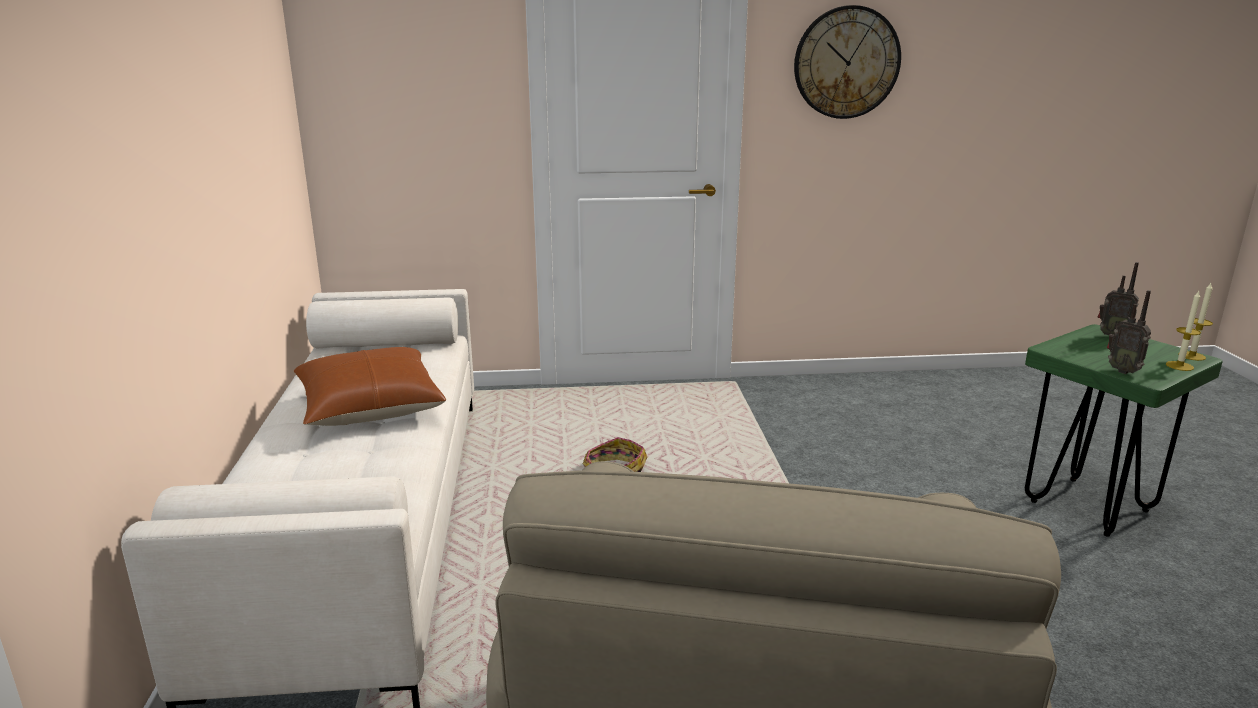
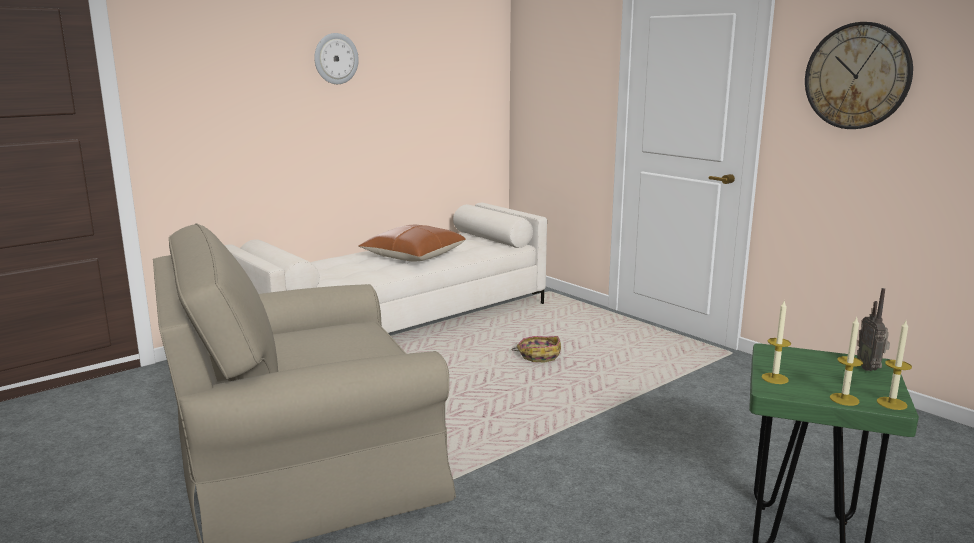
camera: 55 degrees right, 5 degrees down
radio [1107,290,1151,374] -> candle [761,301,791,384]
none -> wall clock [314,33,359,84]

